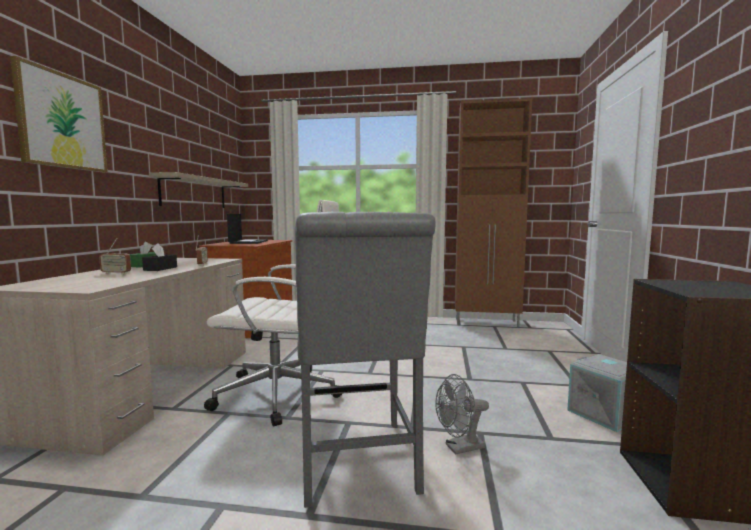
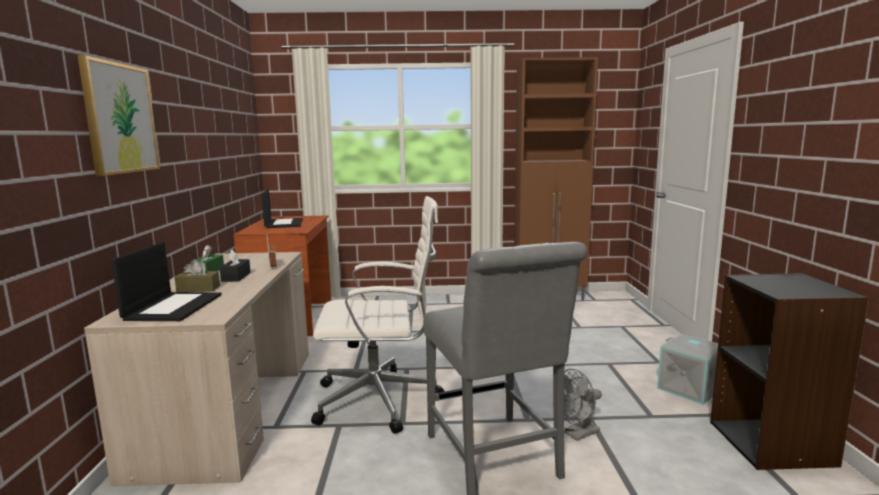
camera: 10 degrees left, 5 degrees up
radio [99,238,131,274] -> brown tissue box [175,259,220,292]
shelf [149,172,248,208] -> none
none -> laptop [111,242,222,321]

